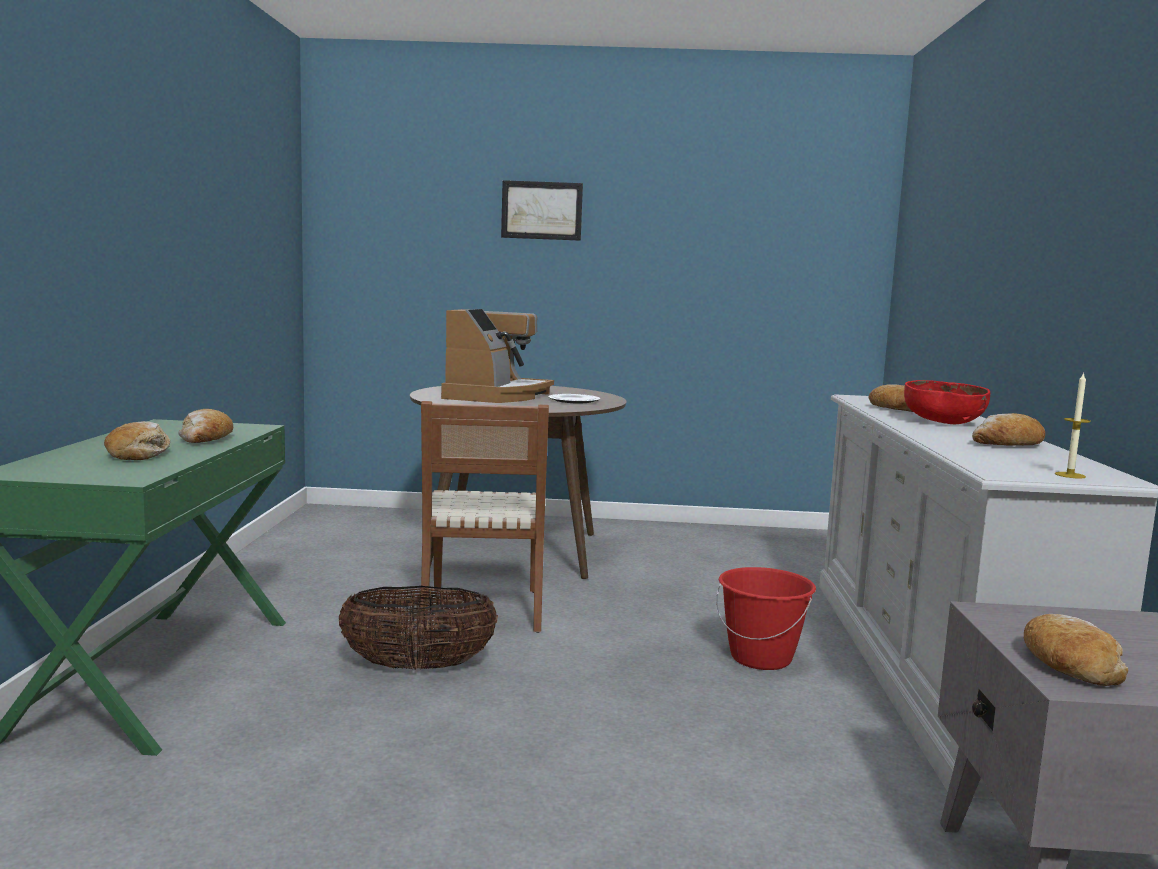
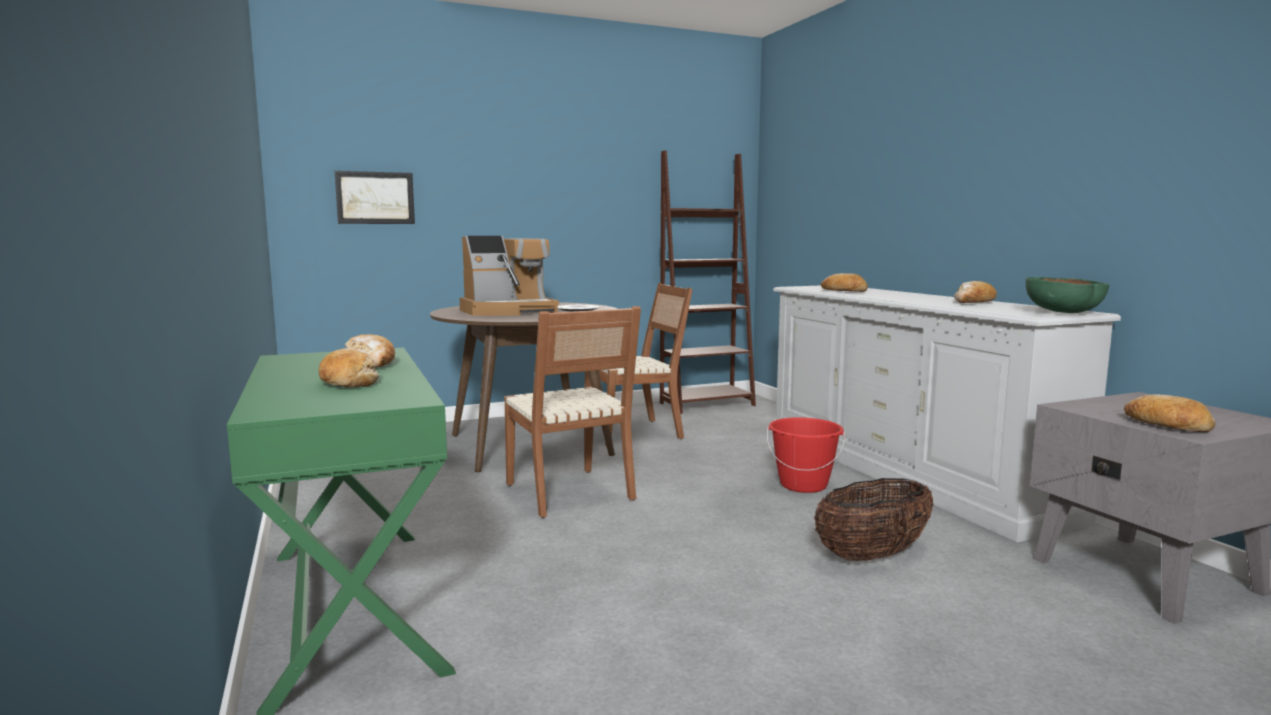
camera: 25 degrees left, 0 degrees up
basket [339,586,498,669] -> basket moved to [814,478,934,561]
coffee machine [441,309,554,403] -> coffee machine turned 75 degrees clockwise [459,236,559,316]
picture [501,180,583,241] -> picture moved to [335,171,415,224]
red bowl [904,380,990,424] -> none
candle [1055,372,1091,478] -> green bowl [1026,277,1109,313]
none -> chair [584,283,692,447]
none -> brown bookcase [660,150,756,414]

